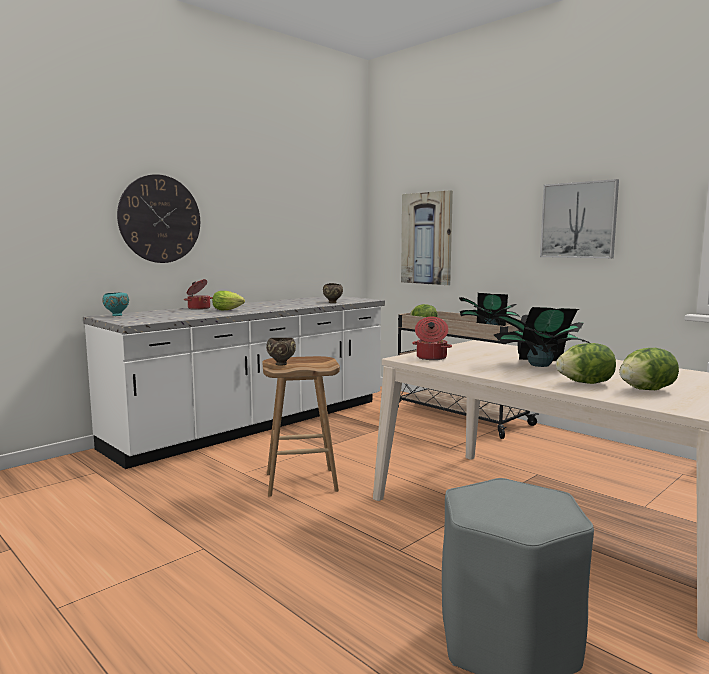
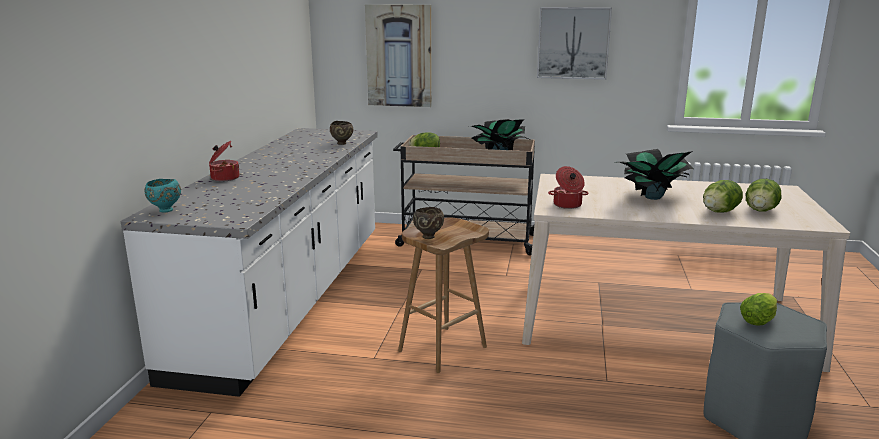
camera: 35 degrees left, 10 degrees up
wall clock [117,174,200,263] -> none
lettuce [212,291,245,311] -> lettuce moved to [740,293,777,326]

